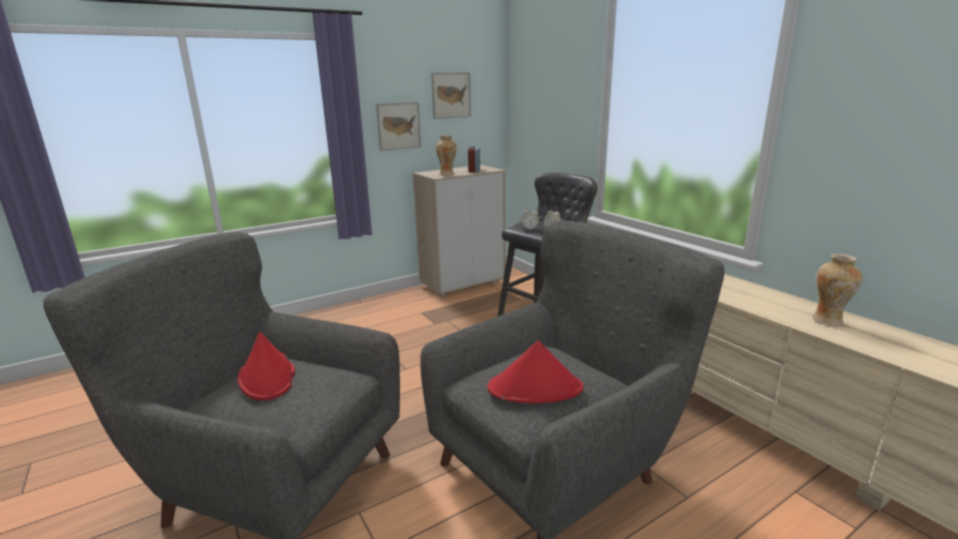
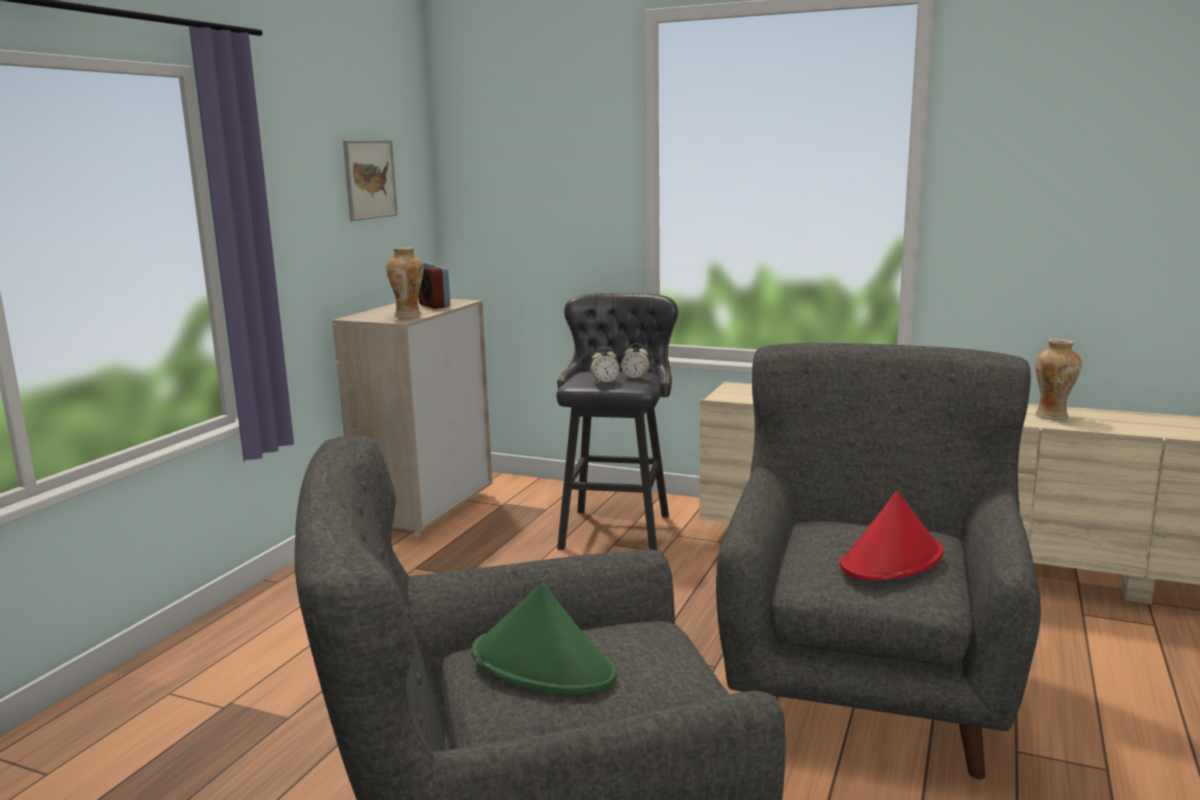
camera: 35 degrees left, 5 degrees down
red hat [238,332,295,400] -> green hat [472,582,617,695]
picture [376,102,421,151] -> none

